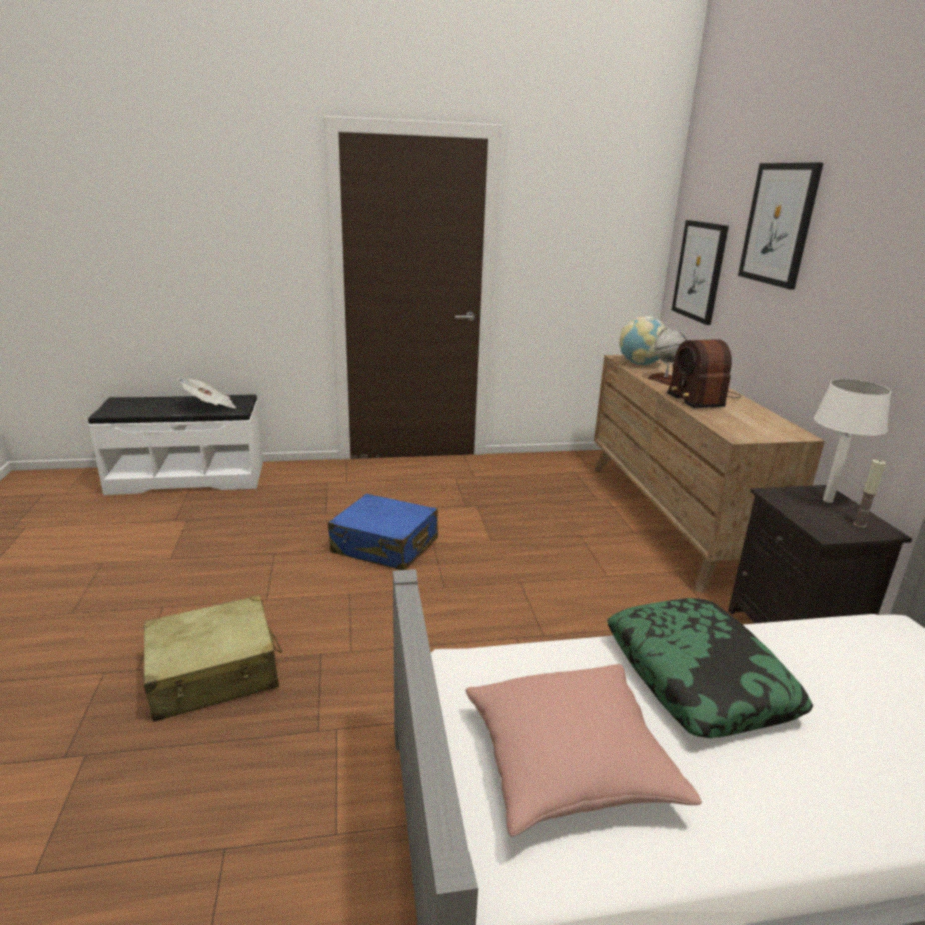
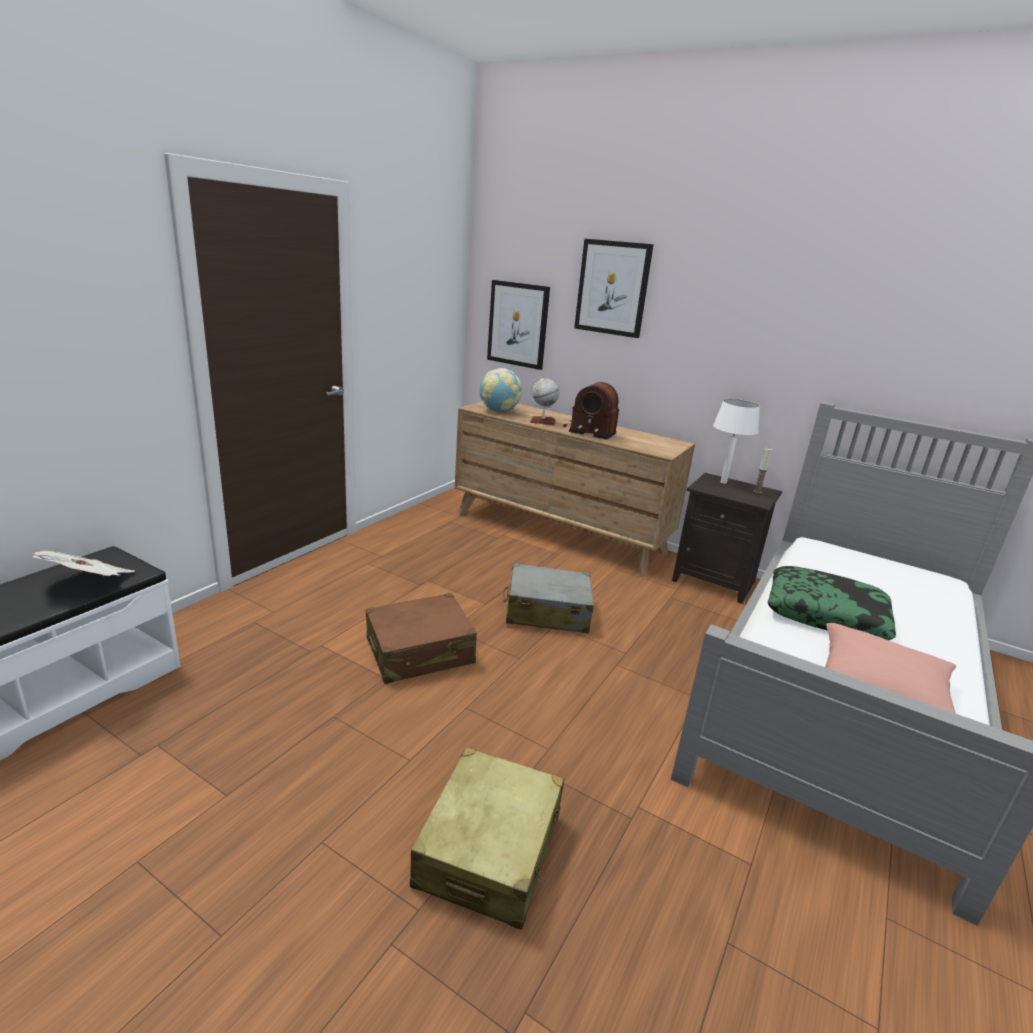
camera: 50 degrees left, 0 degrees up
blue suitcase [328,494,438,570] -> brown suitcase [366,593,477,684]
none -> grey suitcase [503,563,594,633]

